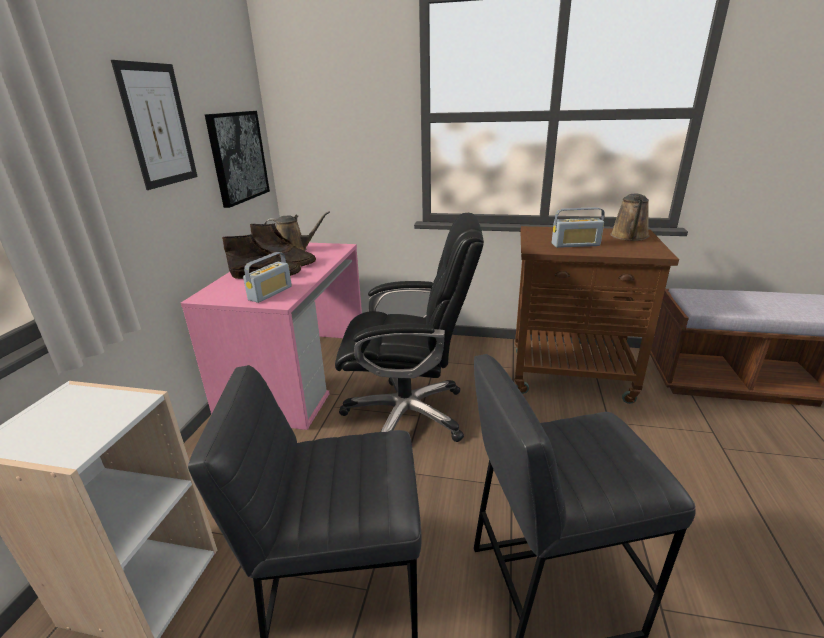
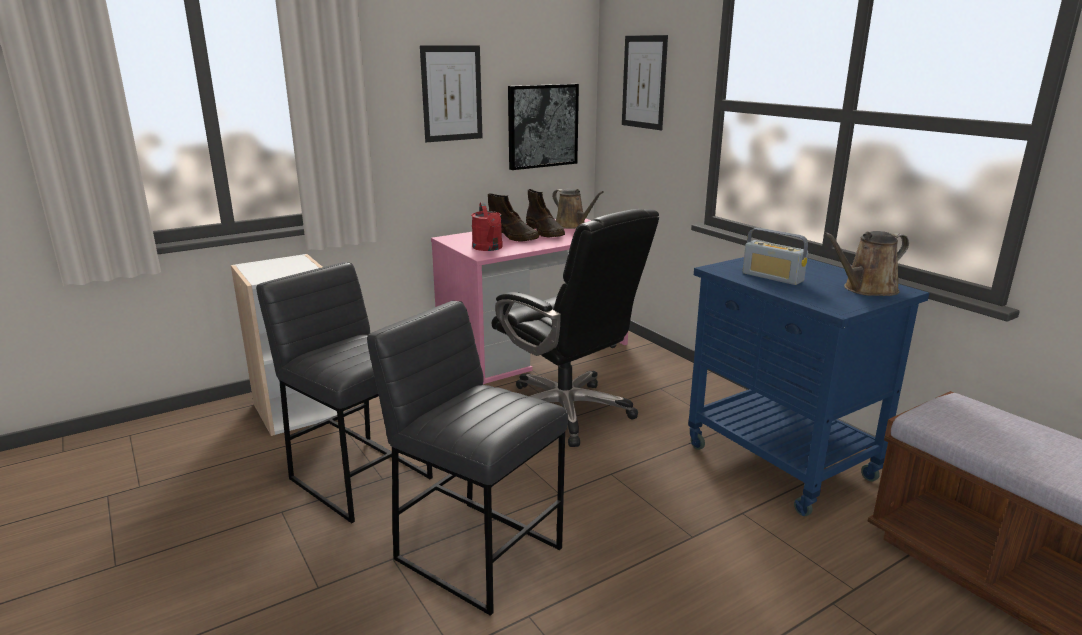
camera: 45 degrees right, 5 degrees down
radio [243,252,292,303] -> red watering can [471,202,503,251]
brown cart [514,226,679,404] -> blue cart [688,257,929,516]
none -> picture [622,35,668,130]

